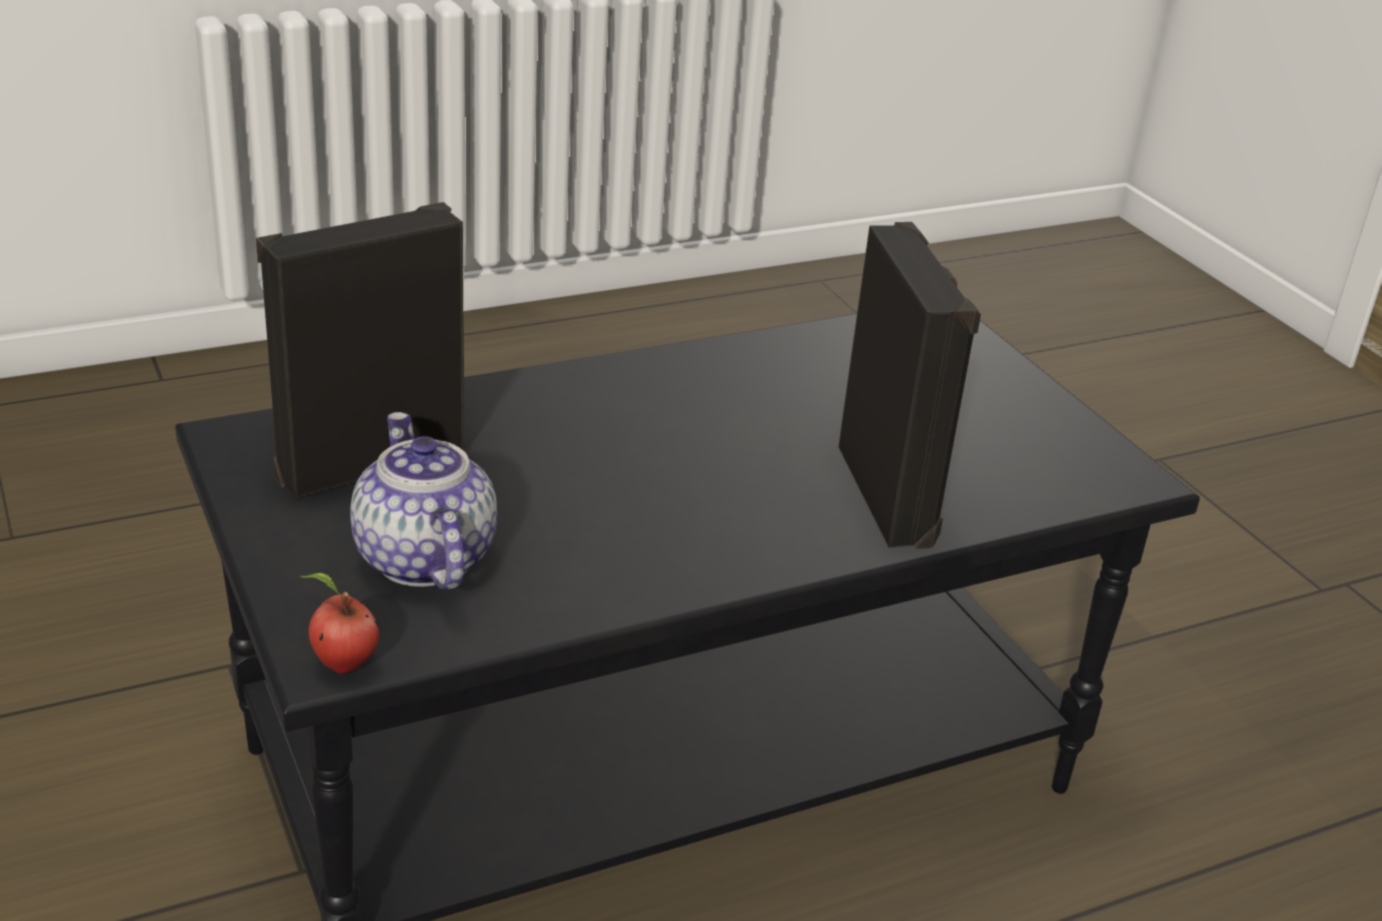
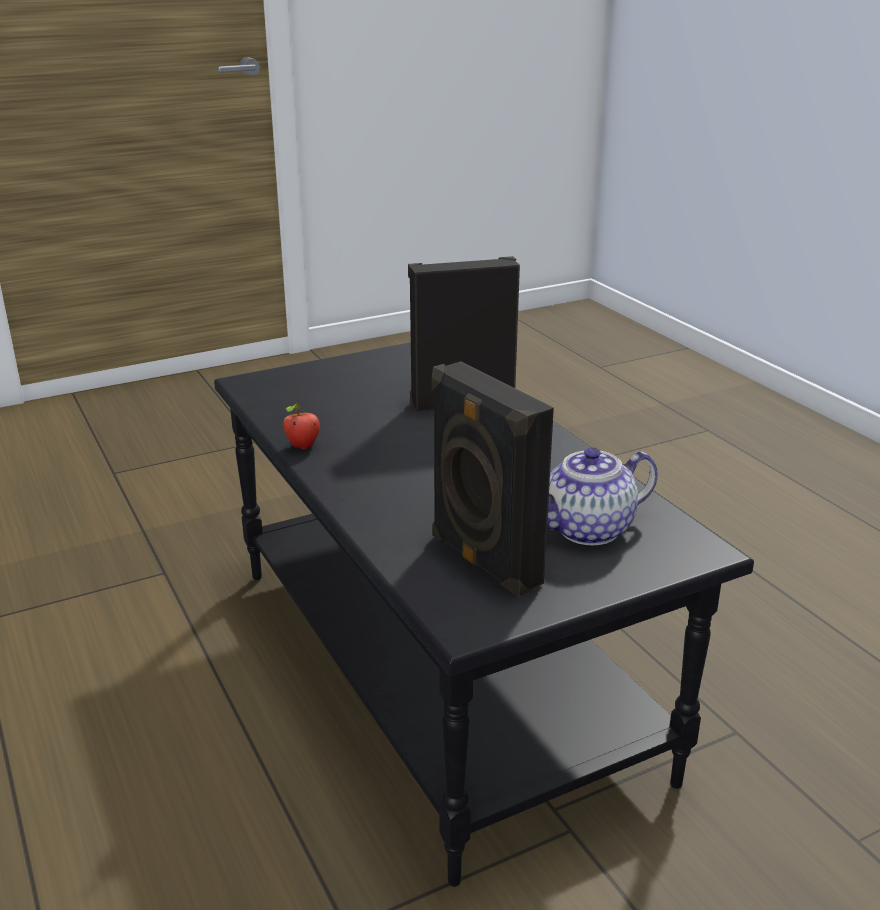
camera: 90 degrees left, 5 degrees down
apple [300,573,379,674] -> apple moved to [283,404,320,449]

